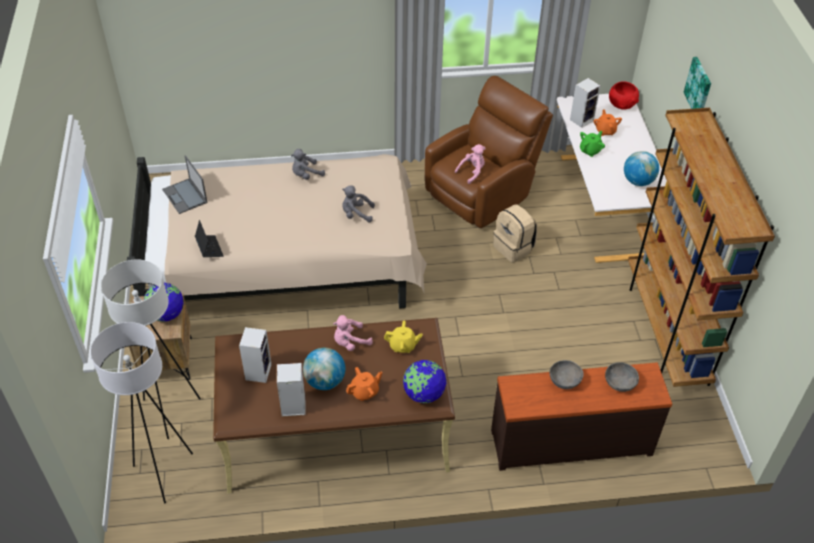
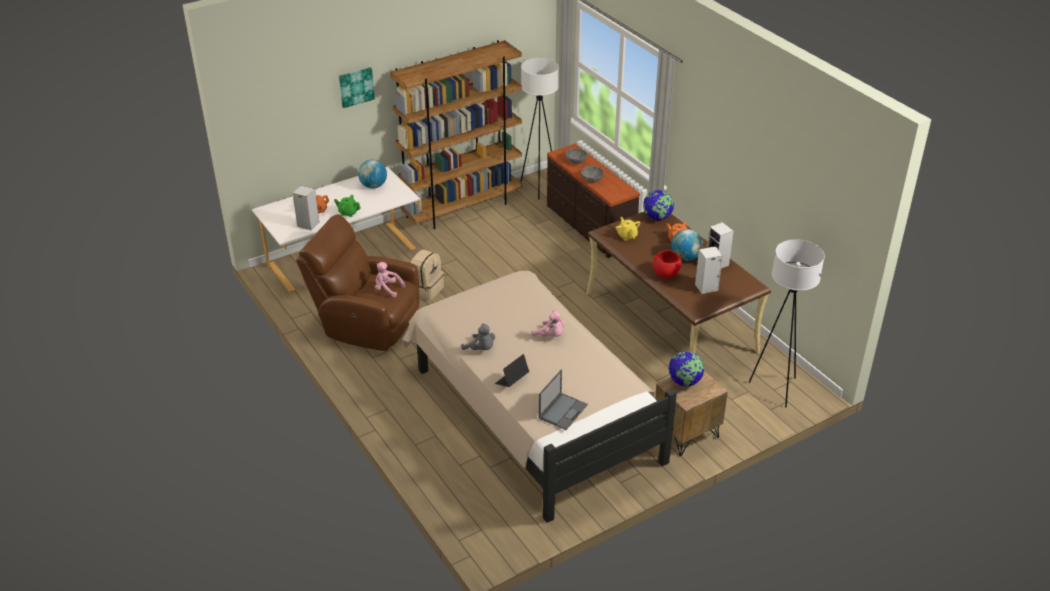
camera: 115 degrees left, 10 degrees down
white floor lamp [101,259,201,439] -> white floor lamp moved to [521,58,559,200]
laptop [195,220,224,257] -> laptop moved to [495,354,529,387]
pink plush toy [333,315,373,351] -> pink plush toy moved to [531,310,565,337]
grey plush toy [342,185,375,223] -> none
red bowl [609,81,639,110] -> red bowl moved to [653,250,682,279]

